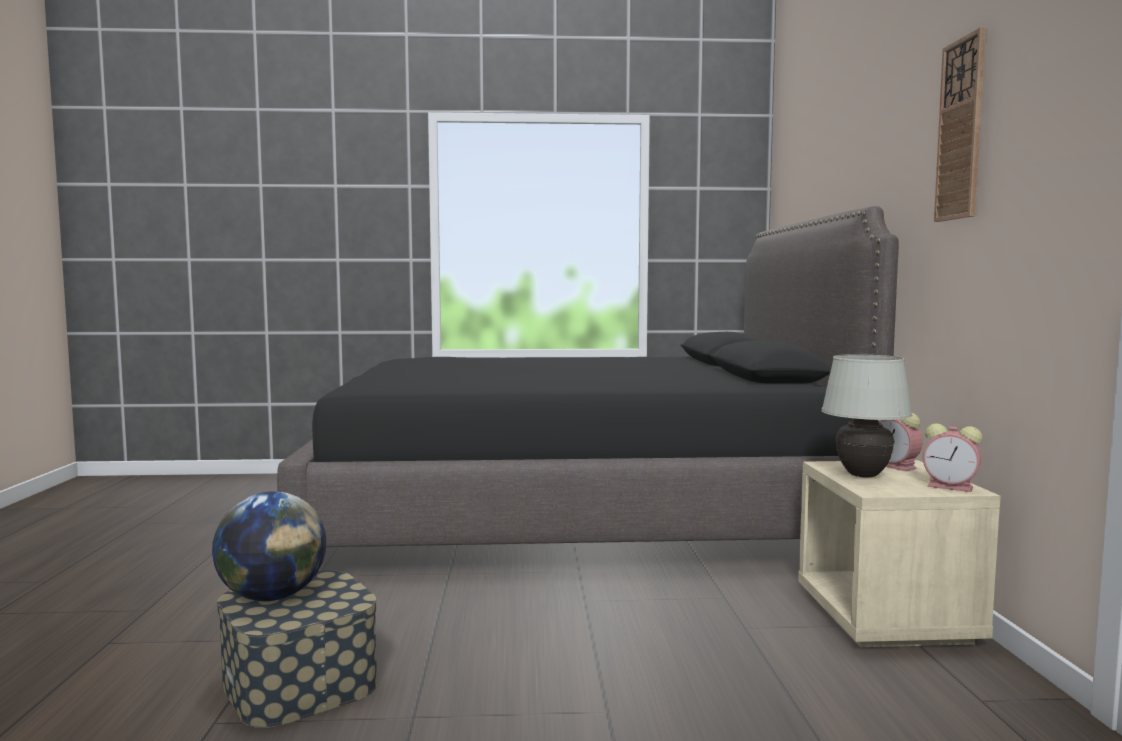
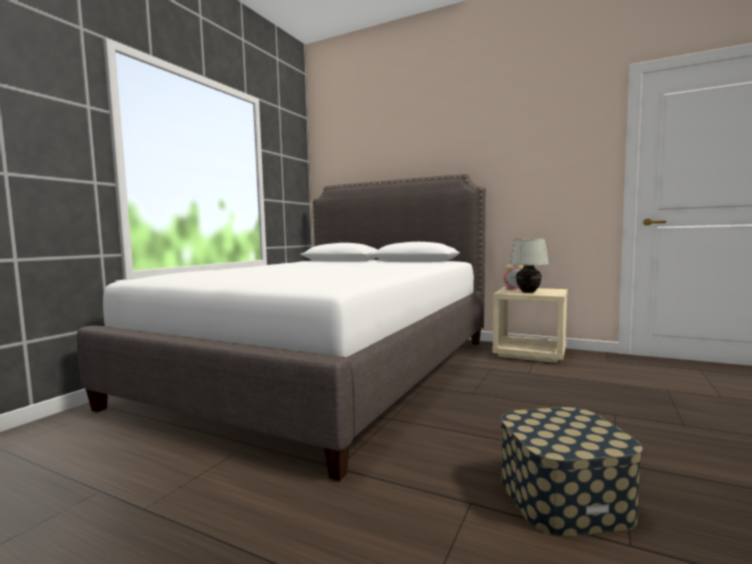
camera: 60 degrees left, 0 degrees up
globe [212,491,326,601] -> none
black bed [277,206,899,547] -> white bed [77,174,486,481]
alarm clock [923,423,982,492] -> none
wall clock [934,27,986,222] -> none

